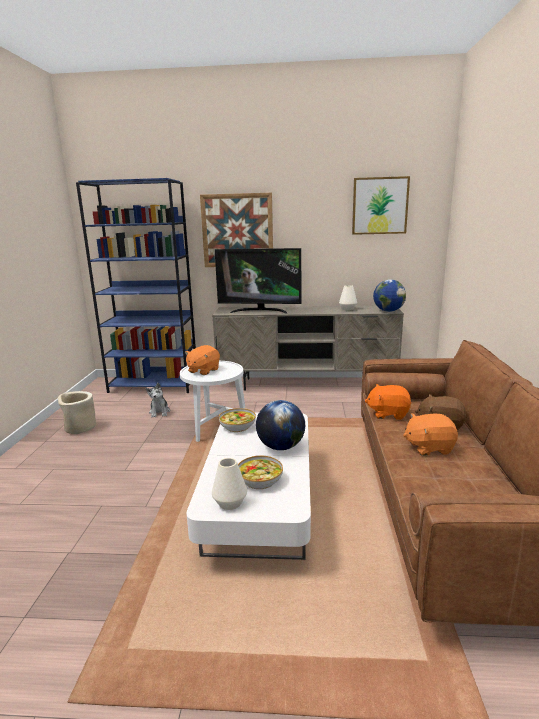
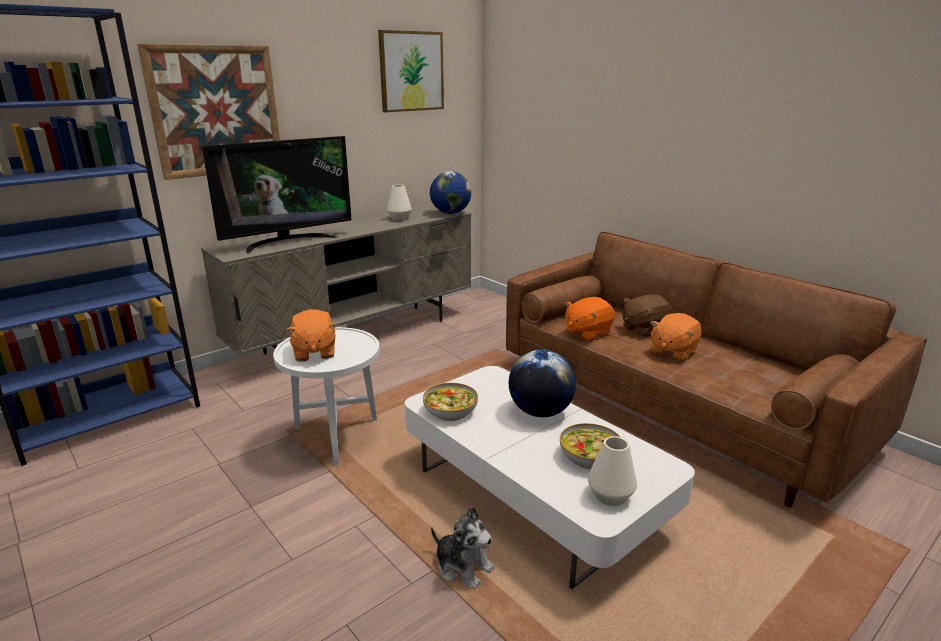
camera: 45 degrees left, 5 degrees up
beige planter [58,391,96,434] -> none
plush toy [146,383,170,417] -> plush toy moved to [431,506,495,589]

